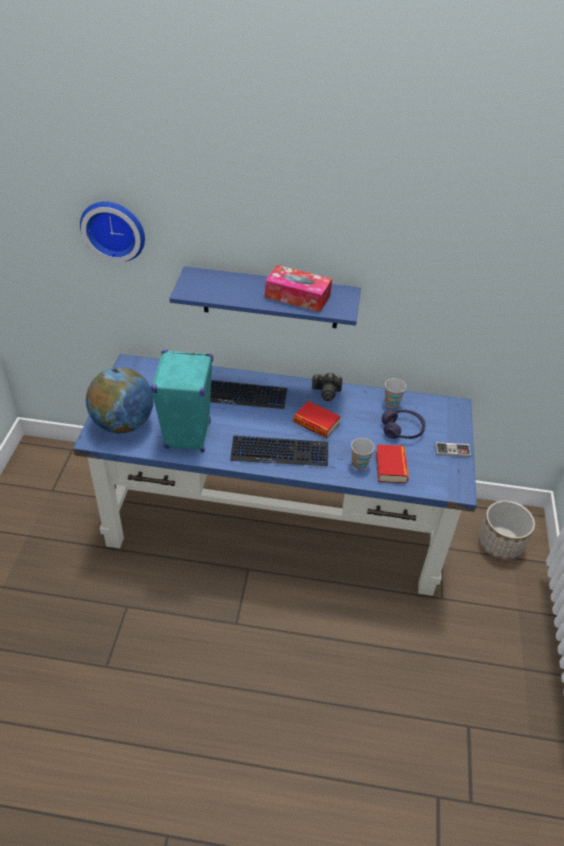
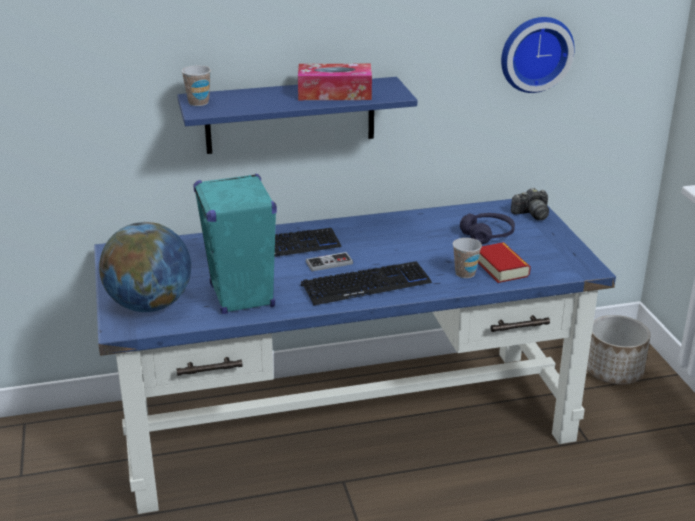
camera: 20 degrees left, 15 degrees down
wall clock [80,201,145,262] -> wall clock moved to [501,17,575,93]
book [293,401,341,438] -> none
camera [312,373,342,401] -> camera moved to [511,188,549,220]
cup [385,378,406,408] -> cup moved to [181,65,211,106]
game controller [435,442,471,457] -> game controller moved to [306,252,353,271]

